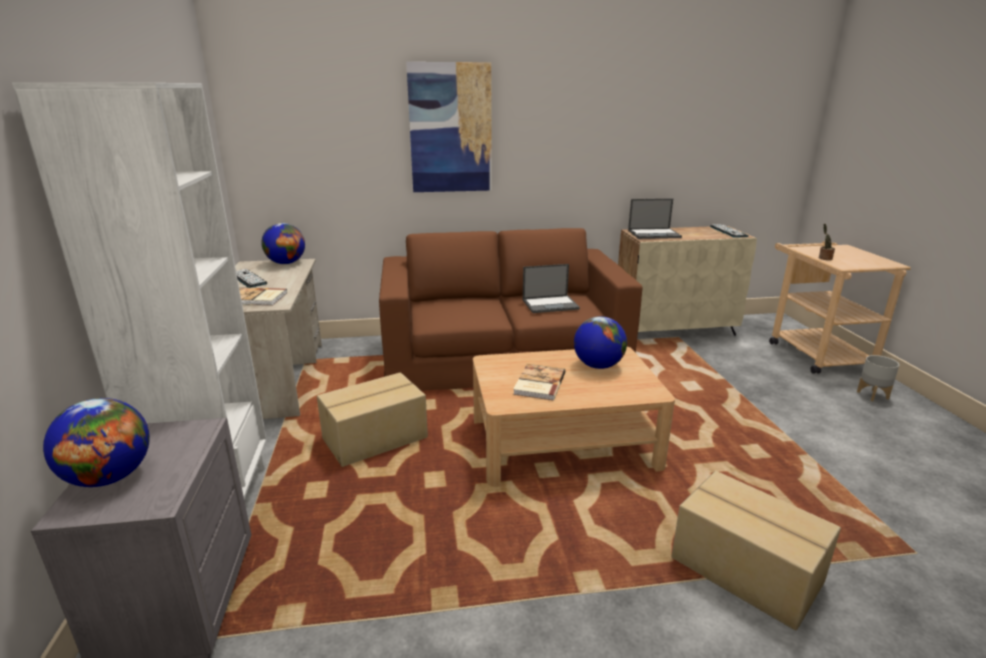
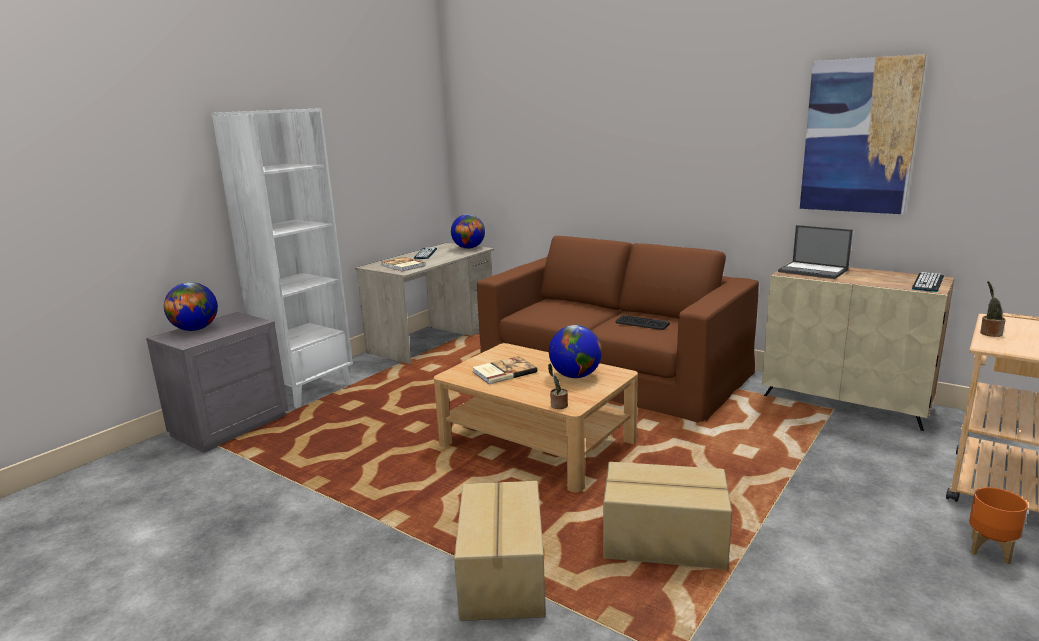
camera: 45 degrees right, 5 degrees down
cardboard box [317,372,428,467] -> cardboard box moved to [603,462,732,569]
picture [406,62,491,192] -> picture moved to [800,54,926,214]
laptop [523,264,580,313] -> keyboard [616,315,670,330]
grey planter [857,355,899,401] -> orange planter [969,487,1028,564]
none -> potted plant [548,363,568,409]

